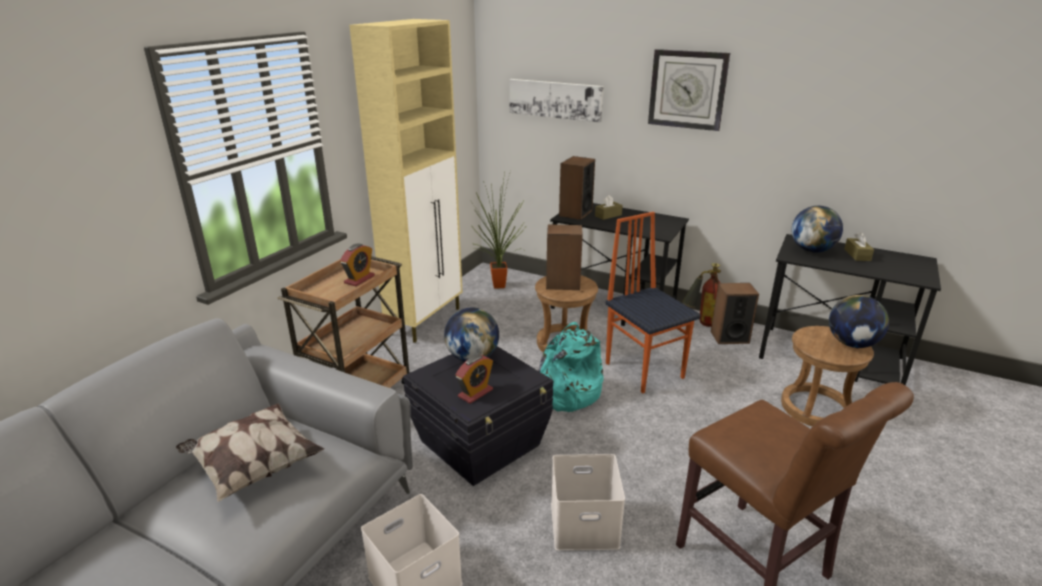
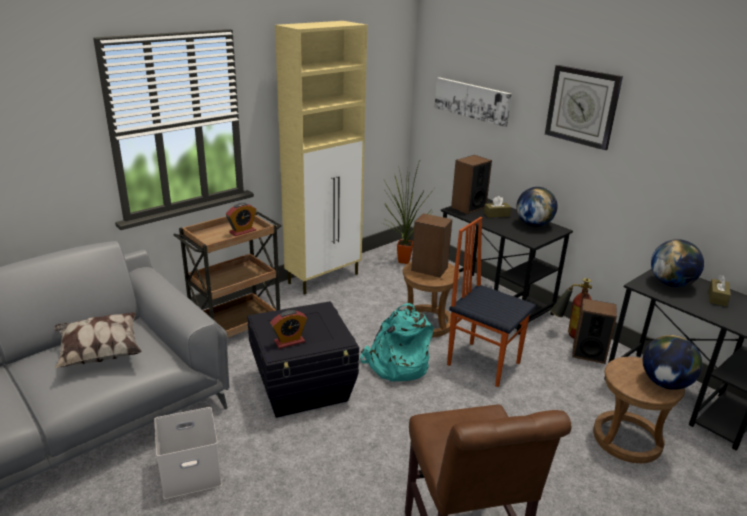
camera: 20 degrees right, 0 degrees up
globe [444,307,499,362] -> globe moved to [516,187,558,227]
white storage box [551,454,625,551] -> none
chair [606,212,700,393] -> chair turned 45 degrees counterclockwise [447,217,536,387]

